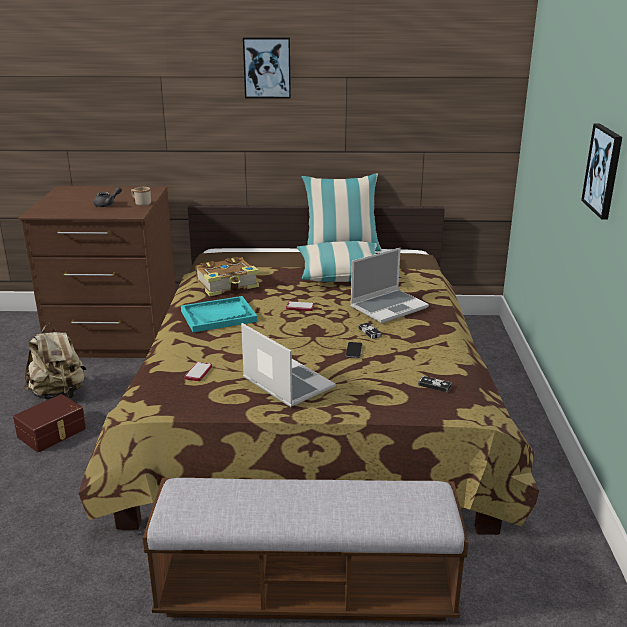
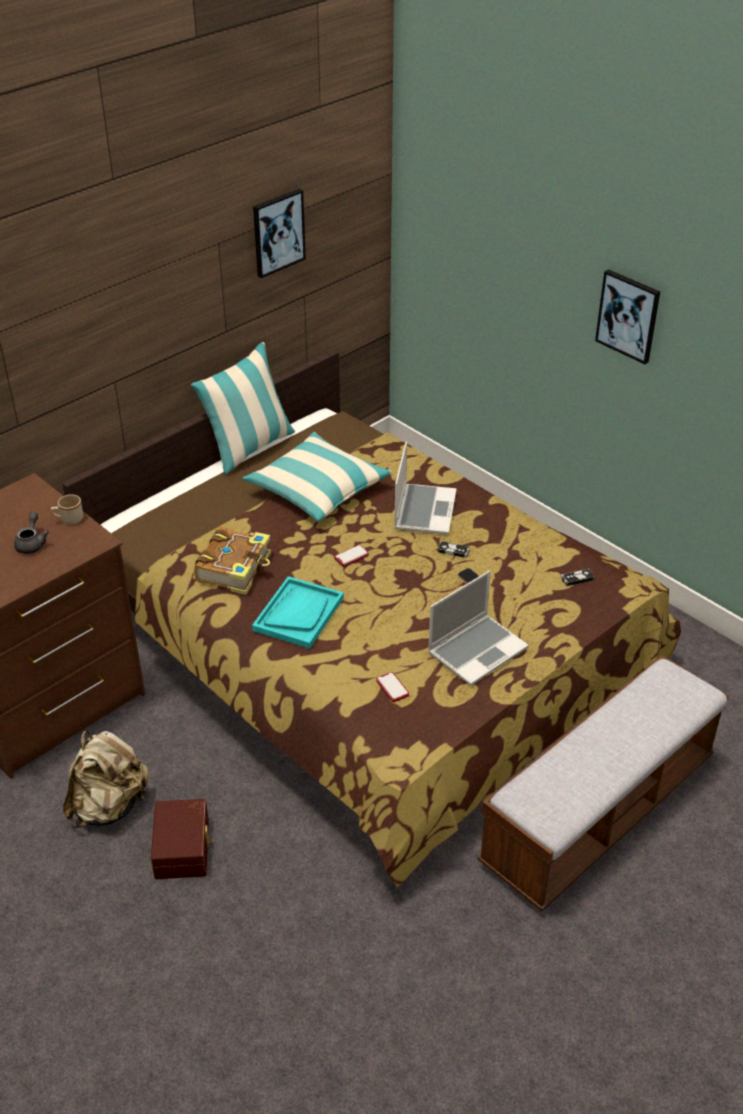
camera: 45 degrees left, 15 degrees up
laptop [241,323,336,407] -> laptop turned 135 degrees clockwise [428,570,529,686]
picture [243,37,291,99] -> picture moved to [253,189,306,278]

